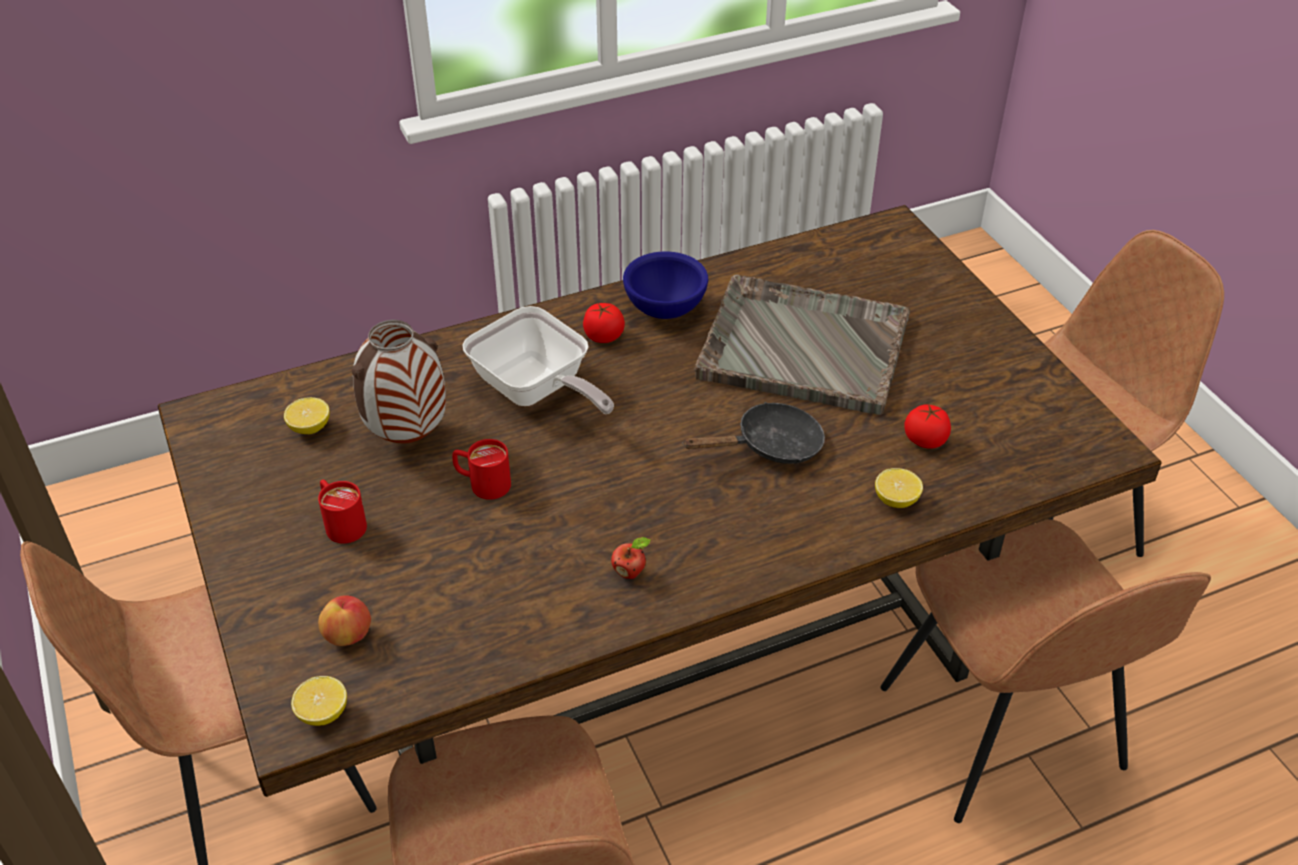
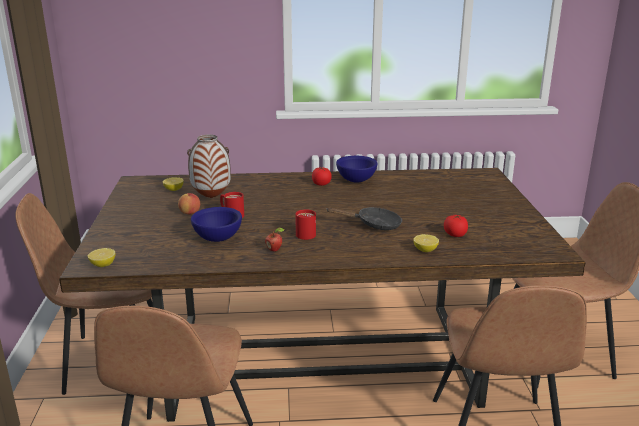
camera: 20 degrees right, 20 degrees down
red mug [318,480,367,544] -> red mug moved to [295,210,316,240]
apple [318,595,371,646] -> apple moved to [178,193,200,214]
frying pan [463,306,614,414] -> none
grey tray [694,275,910,415] -> none
none -> blue bowl [191,207,242,242]

